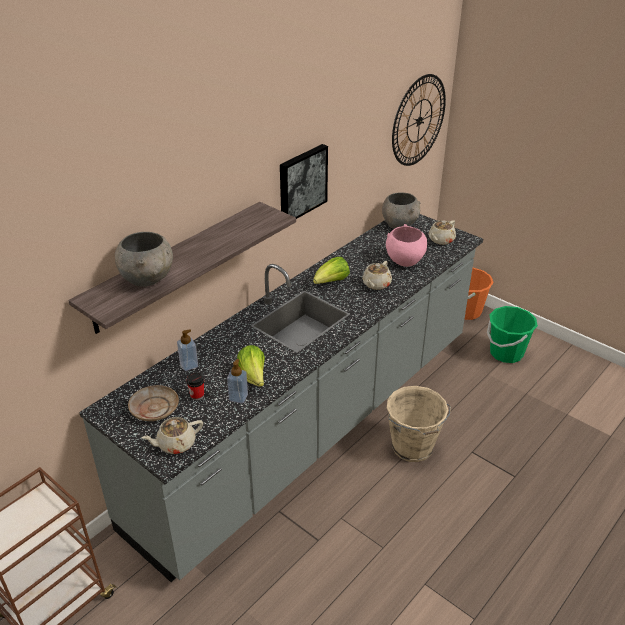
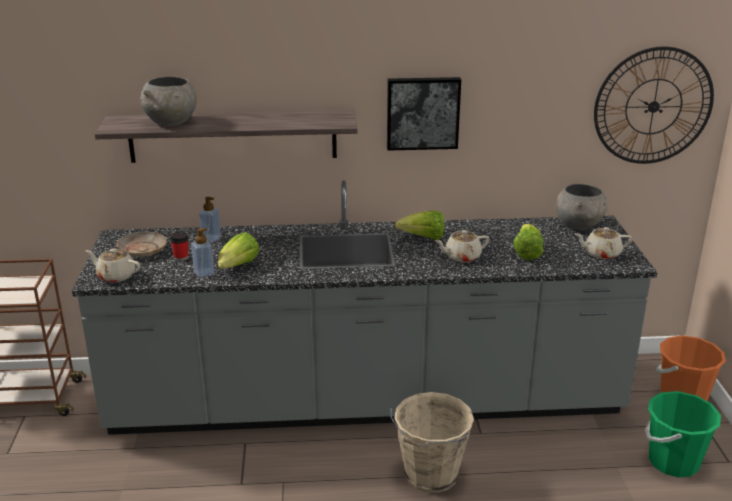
camera: 45 degrees right, 10 degrees down
pink bowl [386,224,427,267] -> lettuce [513,224,543,260]

